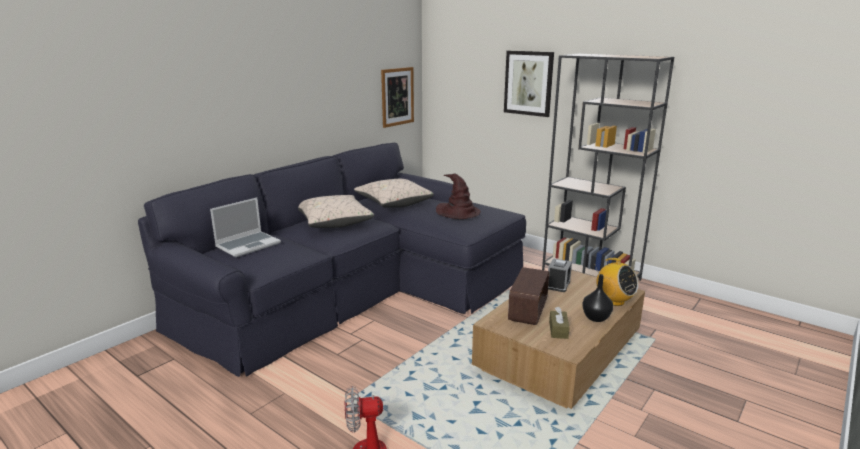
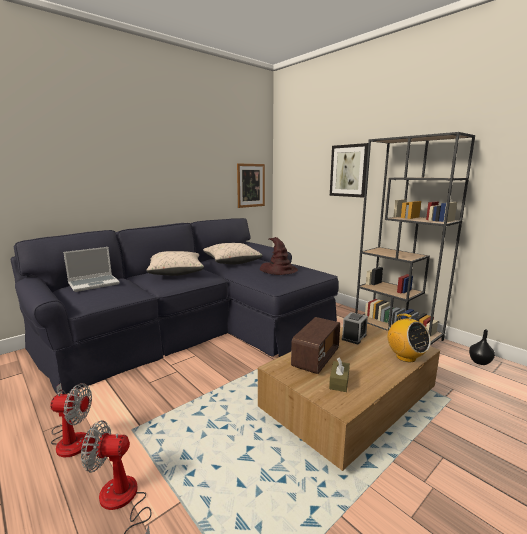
camera: 10 degrees right, 5 degrees down
black vase [582,274,613,322] -> black vase moved to [469,329,495,365]
none -> fan [50,383,92,458]

